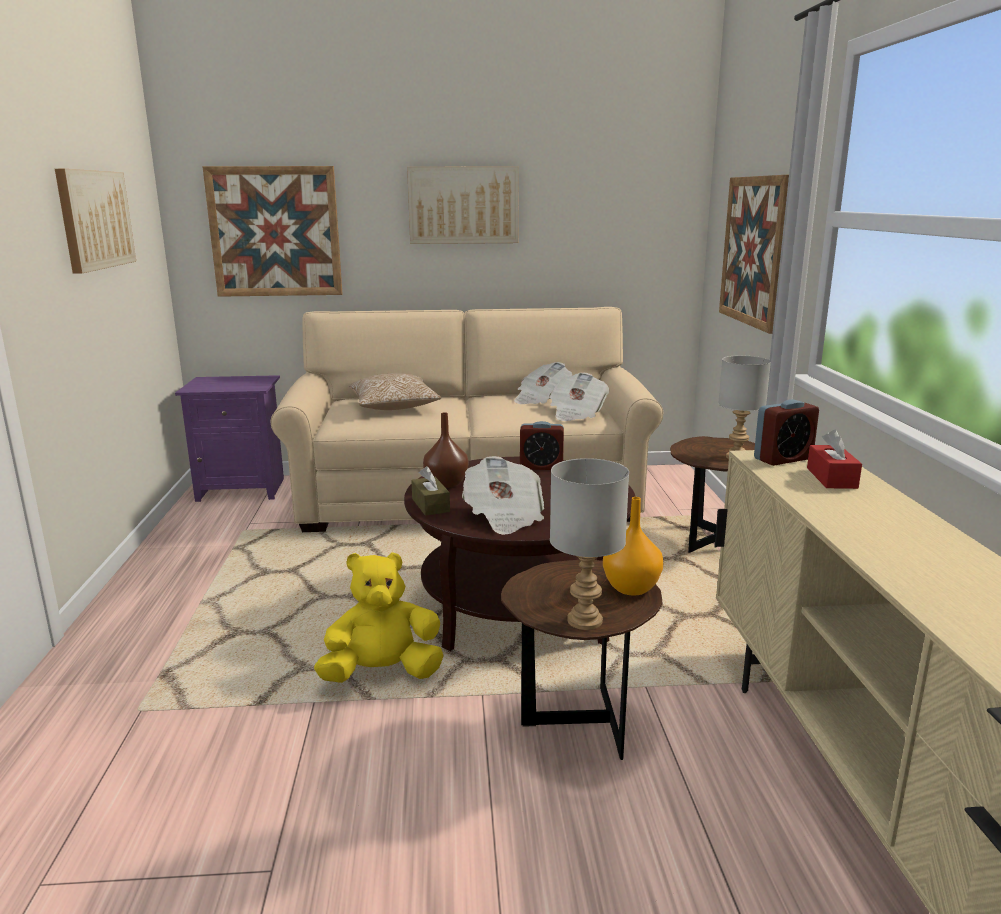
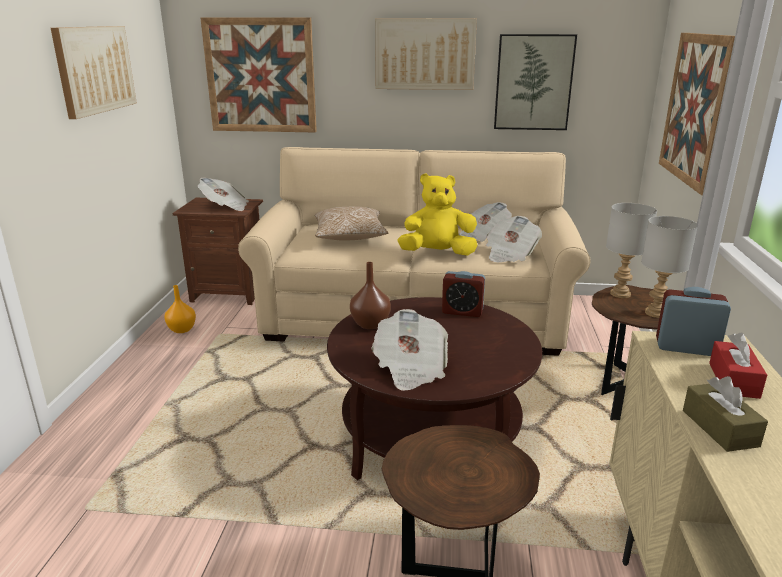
camera: 10 degrees right, 5 degrees up
purple nightstand [175,375,284,502] -> brown nightstand [172,198,263,305]
yellow plush toy [314,552,444,683] -> yellow plush toy moved to [397,174,477,256]
brown tissue box [411,466,450,516] -> brown tissue box moved to [683,376,768,452]
grey table lamp [550,458,629,630] -> grey table lamp moved to [606,203,657,298]
orange vase [603,497,663,596] -> orange vase moved to [164,285,196,333]
alarm clock [754,400,819,466] -> alarm clock turned 150 degrees counterclockwise [656,287,731,356]
none -> newspaper [198,178,249,211]
none -> picture [494,34,577,130]

